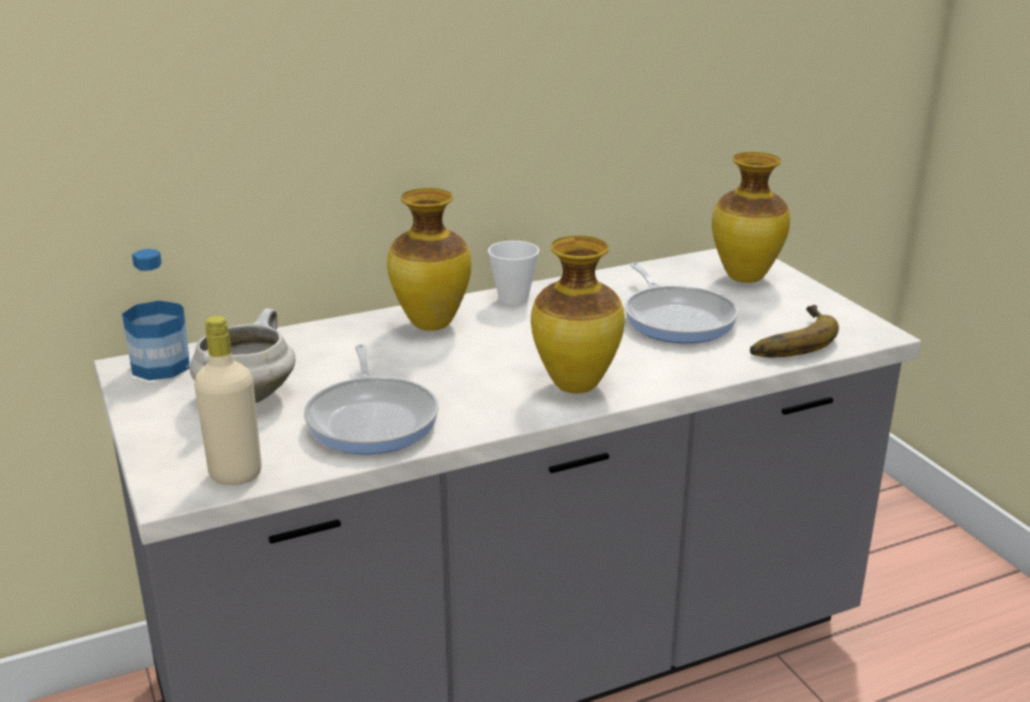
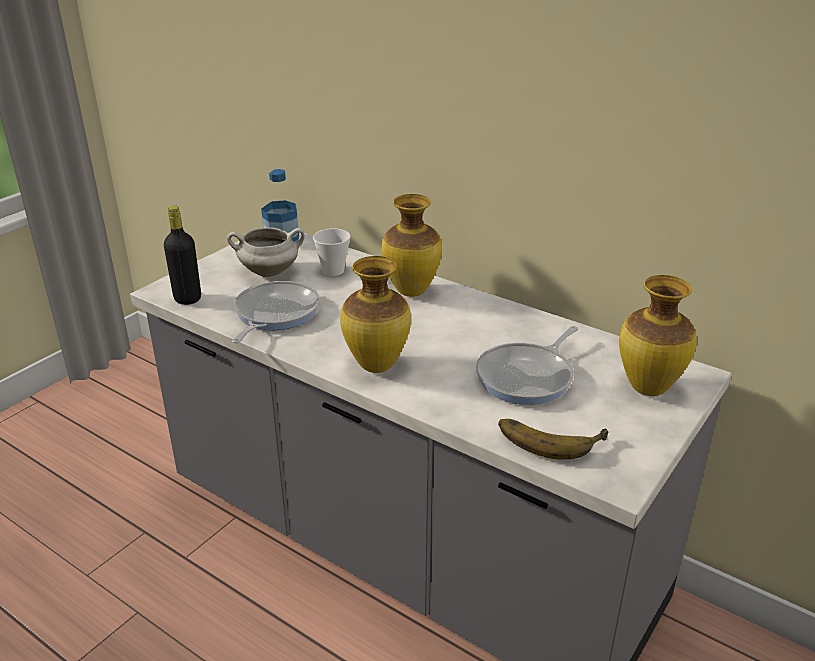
camera: 60 degrees right, 5 degrees up
beige bottle [194,316,261,485] -> black bottle [164,206,201,305]
frying pan [304,344,439,454] -> frying pan turned 150 degrees clockwise [232,281,320,343]
cup [488,241,539,305] -> cup moved to [313,228,350,276]

